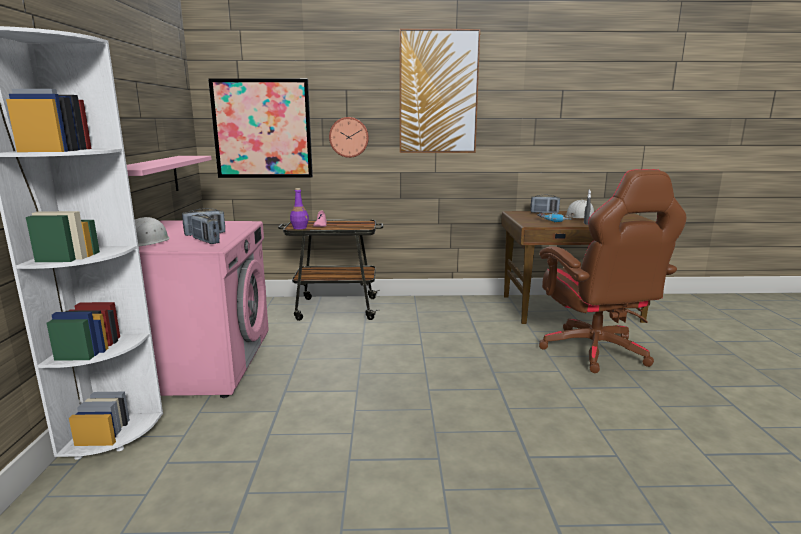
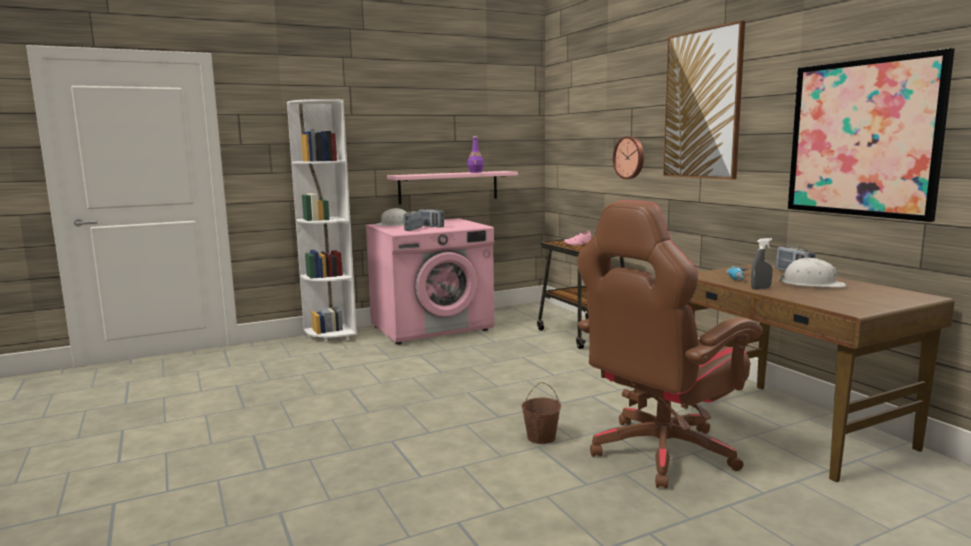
camera: 65 degrees right, 5 degrees down
picture [208,78,313,178] -> picture moved to [788,48,955,222]
purple bottle [290,188,309,229] -> purple bottle moved to [467,136,484,173]
none -> brown bucket [522,382,561,444]

